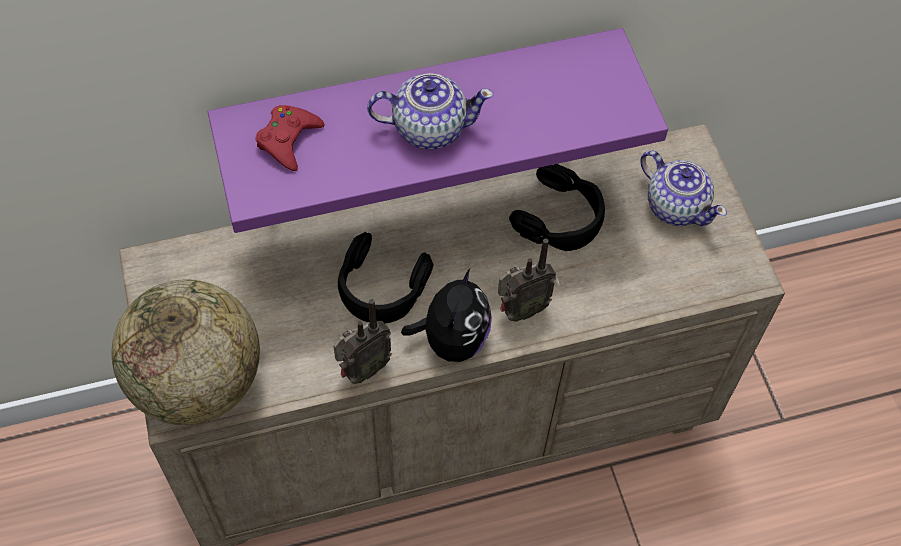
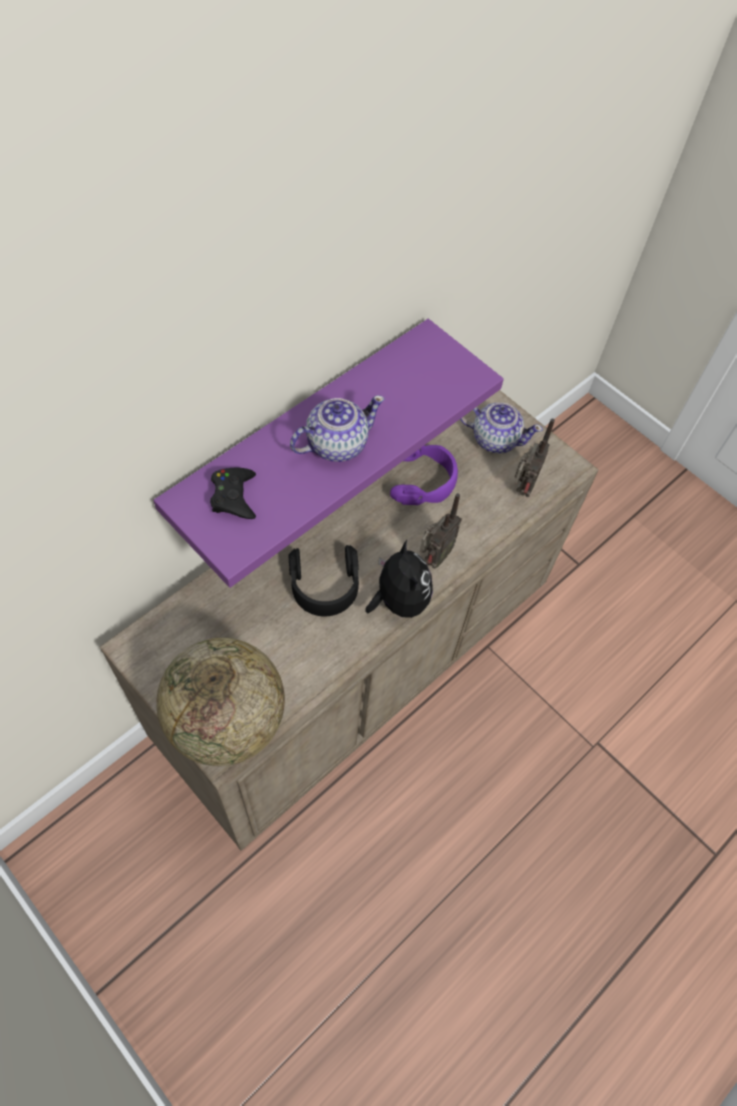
camera: 30 degrees left, 0 degrees up
red game controller [255,105,325,171] -> black game controller [210,467,256,519]
radio [333,299,392,384] -> radio moved to [515,419,555,497]
black headphones [509,164,605,251] -> purple headphones [390,445,458,505]

